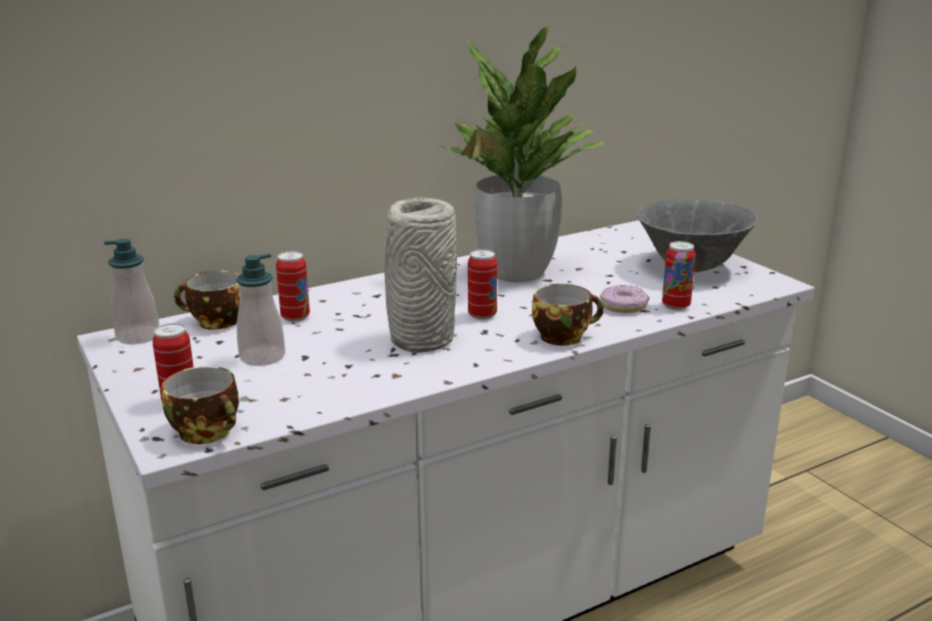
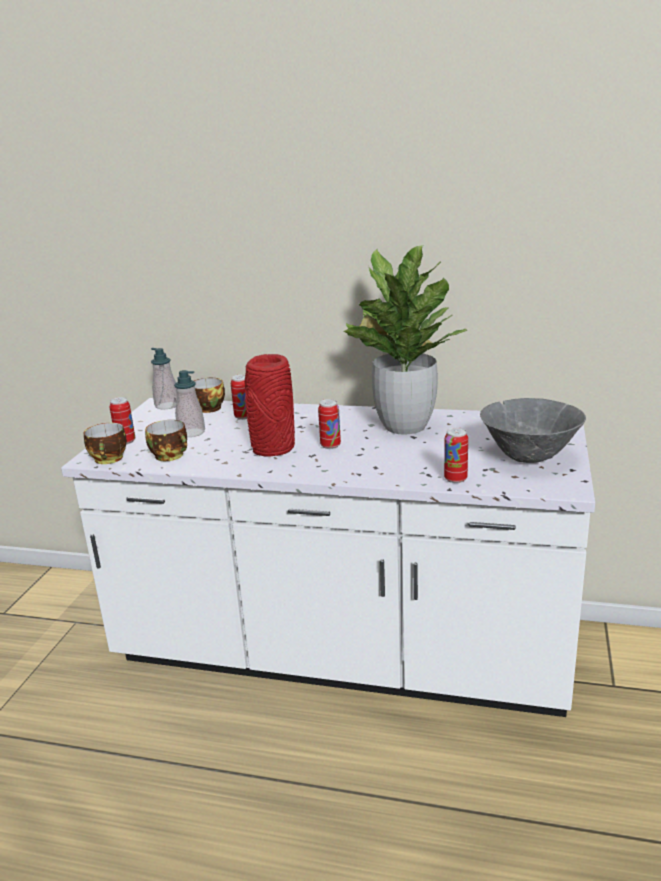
camera: 45 degrees right, 0 degrees up
grey vase [385,198,457,353] -> red vase [245,354,295,457]
cup [532,284,604,346] -> cup moved to [145,420,187,461]
donut [600,285,649,313] -> none

